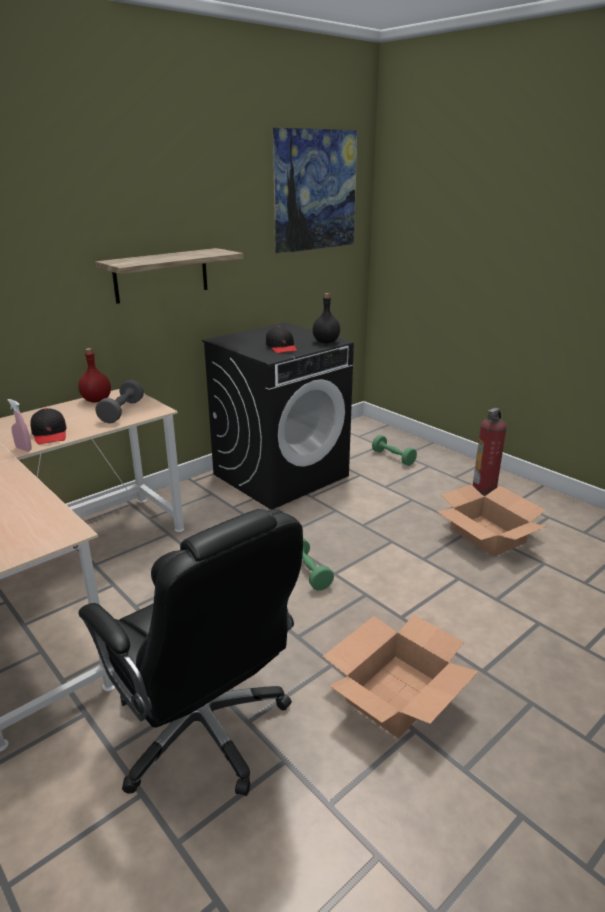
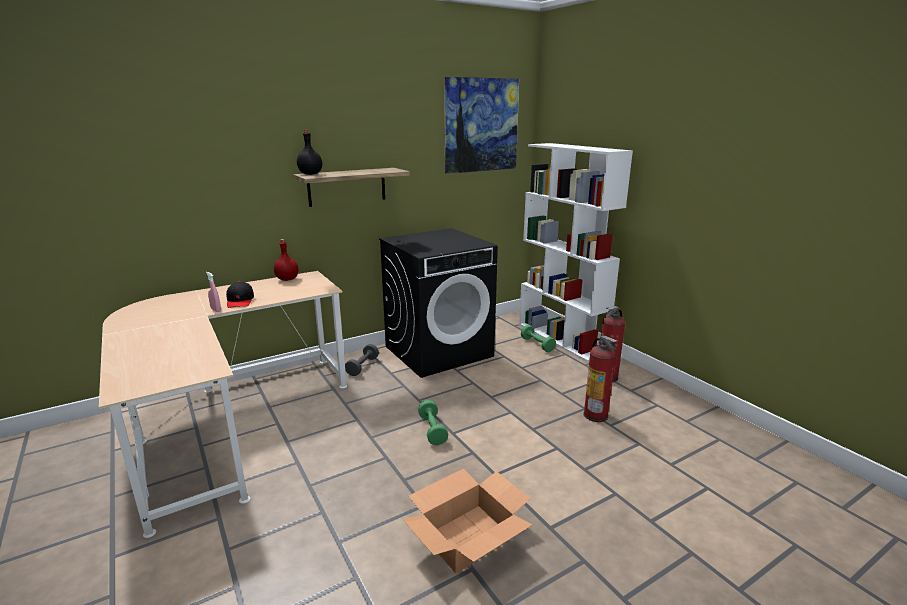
camera: 10 degrees right, 5 degrees down
black office chair [78,509,303,796] -> none
grey dumbbell [95,380,144,423] -> grey dumbbell moved to [345,344,379,376]
black cap [266,326,297,353] -> none
black bottle [313,293,340,343] -> black bottle moved to [297,130,322,175]
cardboard box [437,485,547,557] -> fire extinguisher [584,336,617,422]
none -> white bookcase [519,143,633,362]

